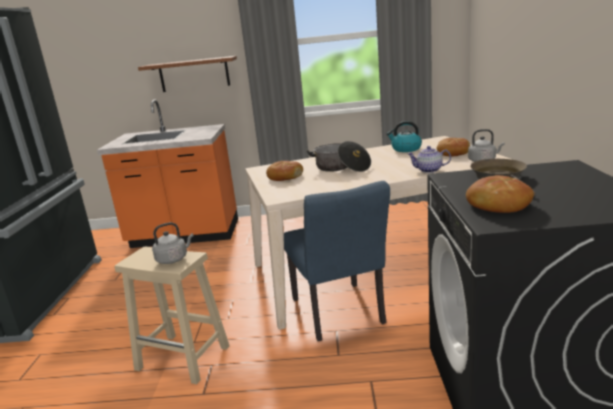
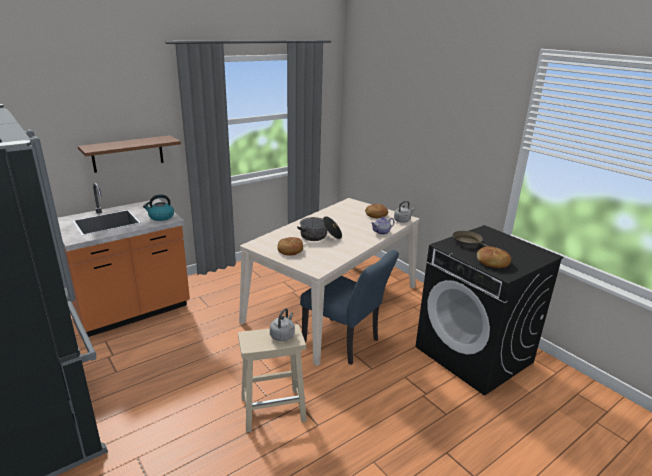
camera: 40 degrees left, 5 degrees up
kettle [387,121,422,152] -> kettle moved to [143,195,174,221]

